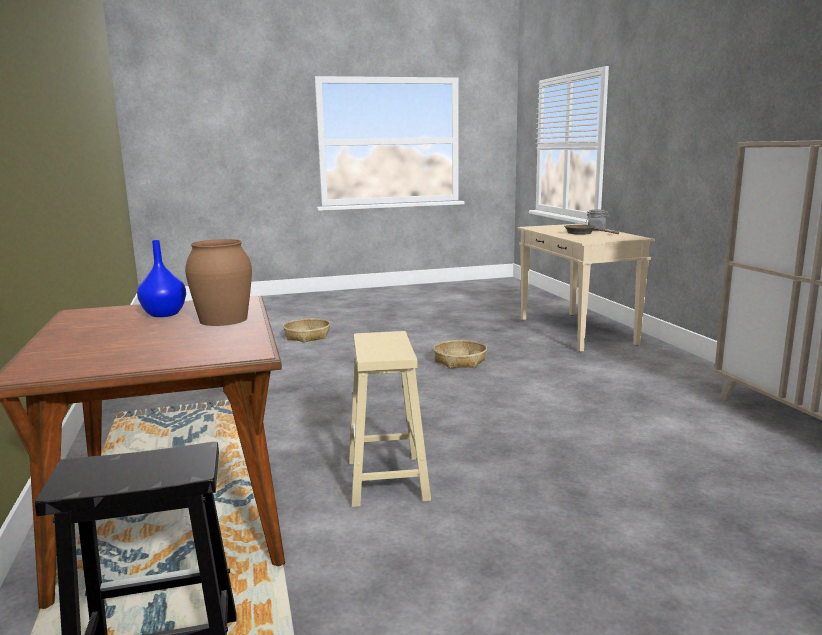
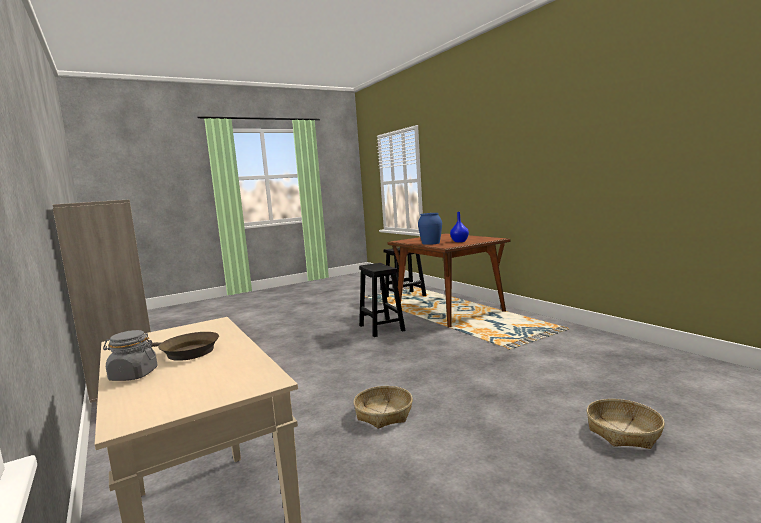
camera: 165 degrees right, 5 degrees down
brown vase [185,239,252,326] -> blue vase [418,213,442,245]
beige stool [349,331,431,507] -> black stool [359,263,406,337]

